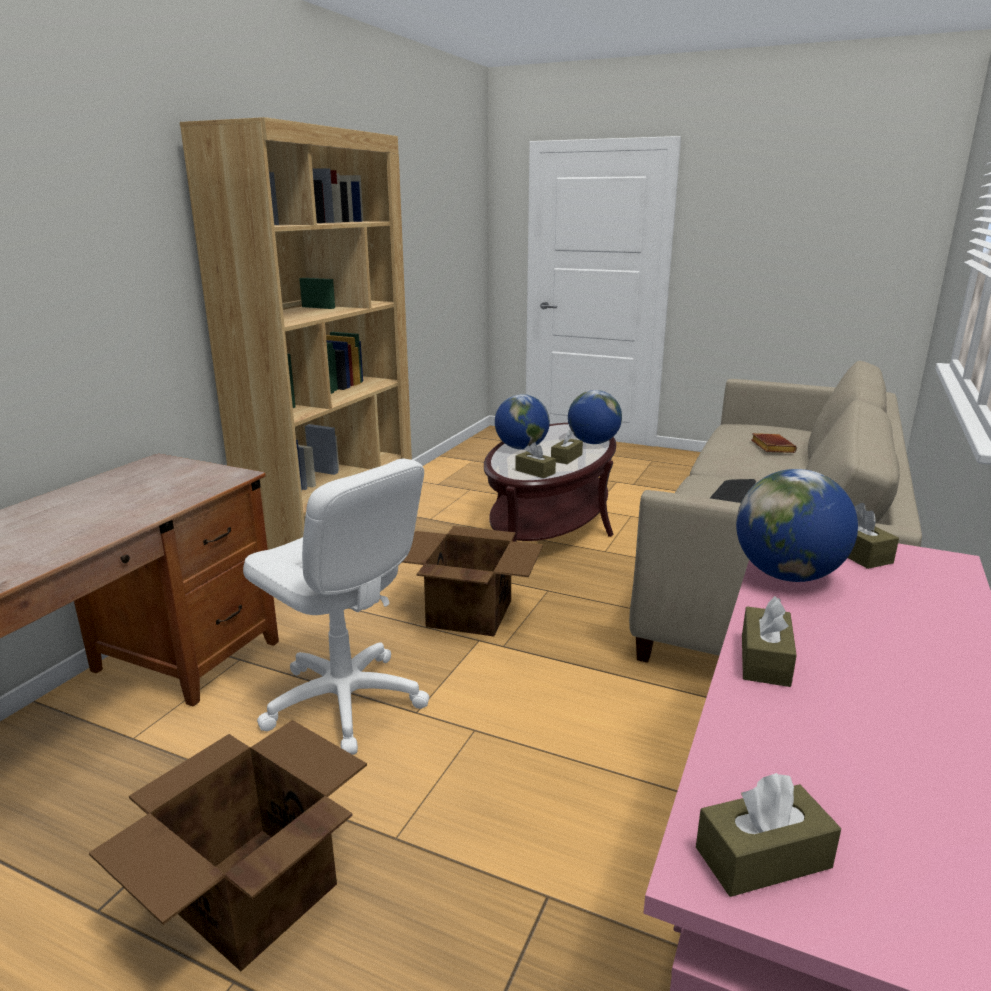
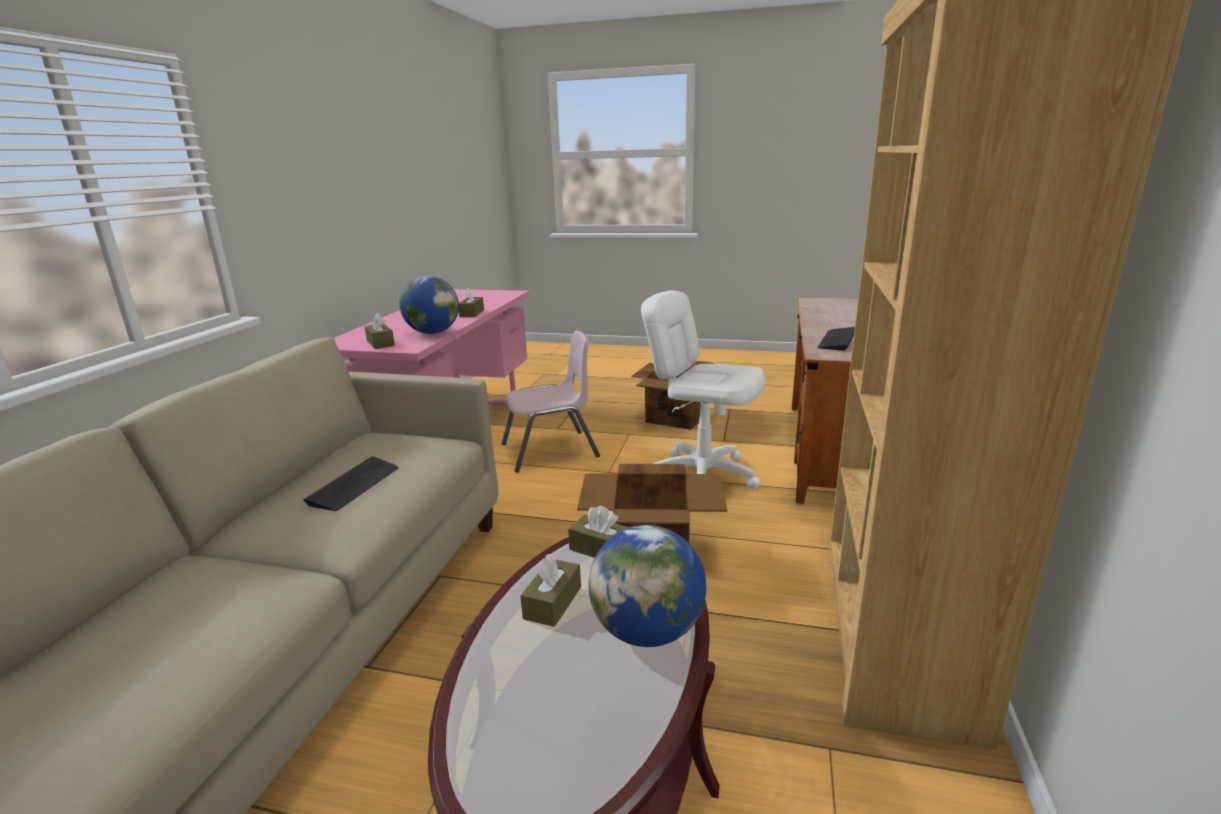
camera: 170 degrees right, 0 degrees up
globe [568,390,622,444] -> none
brown tissue box [696,773,841,897] -> none
brown book [751,433,797,453] -> none
none -> pink chair [502,331,600,473]
none -> keyboard [817,327,855,351]

